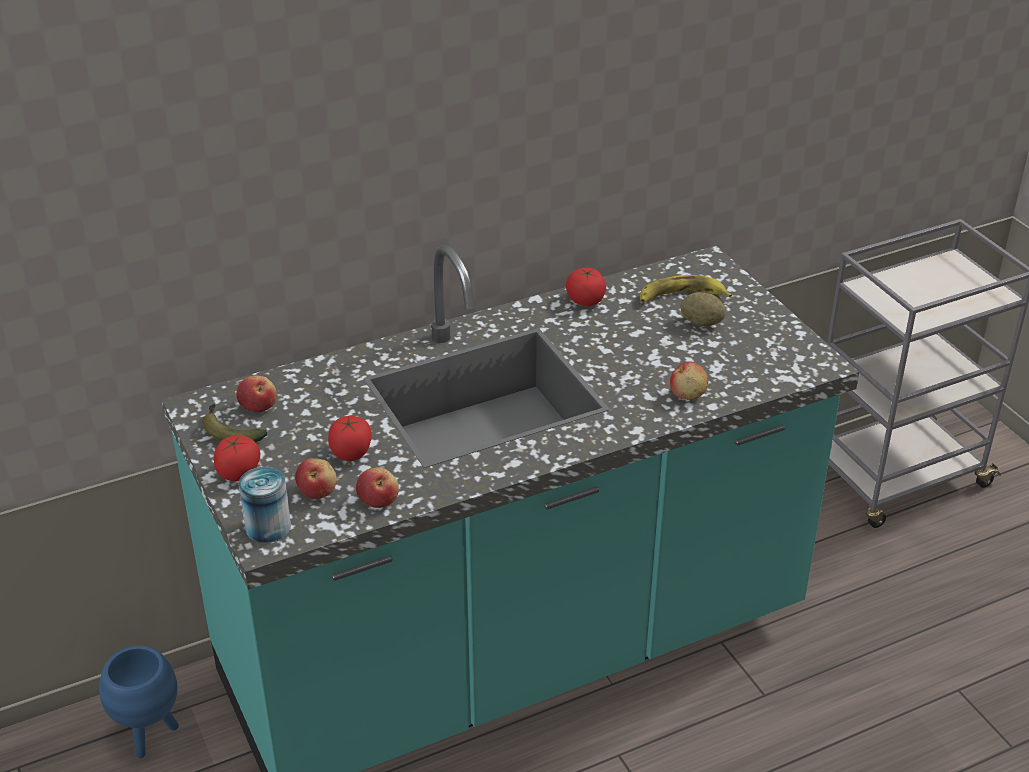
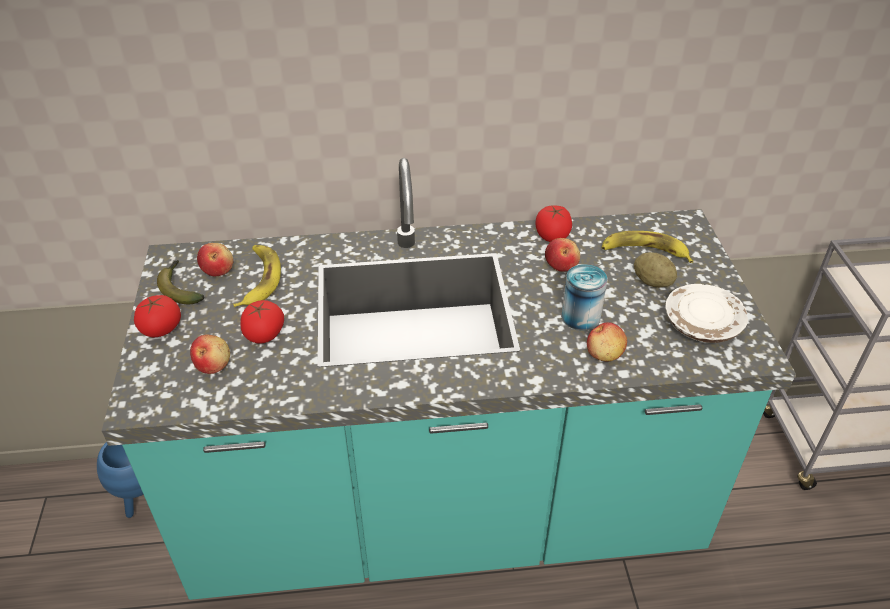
camera: 20 degrees right, 5 degrees up
can [239,467,291,543] -> can moved to [561,264,608,331]
apple [356,467,399,508] -> apple moved to [545,238,580,272]
none -> banana [233,245,281,307]
none -> white plate [665,284,748,343]

